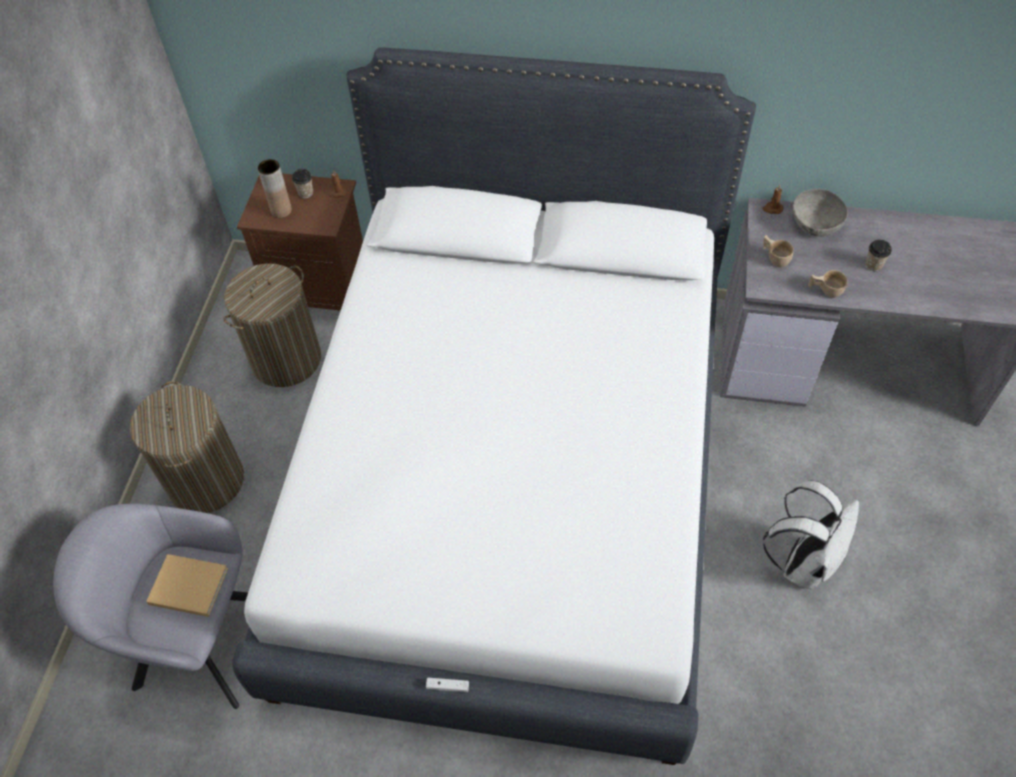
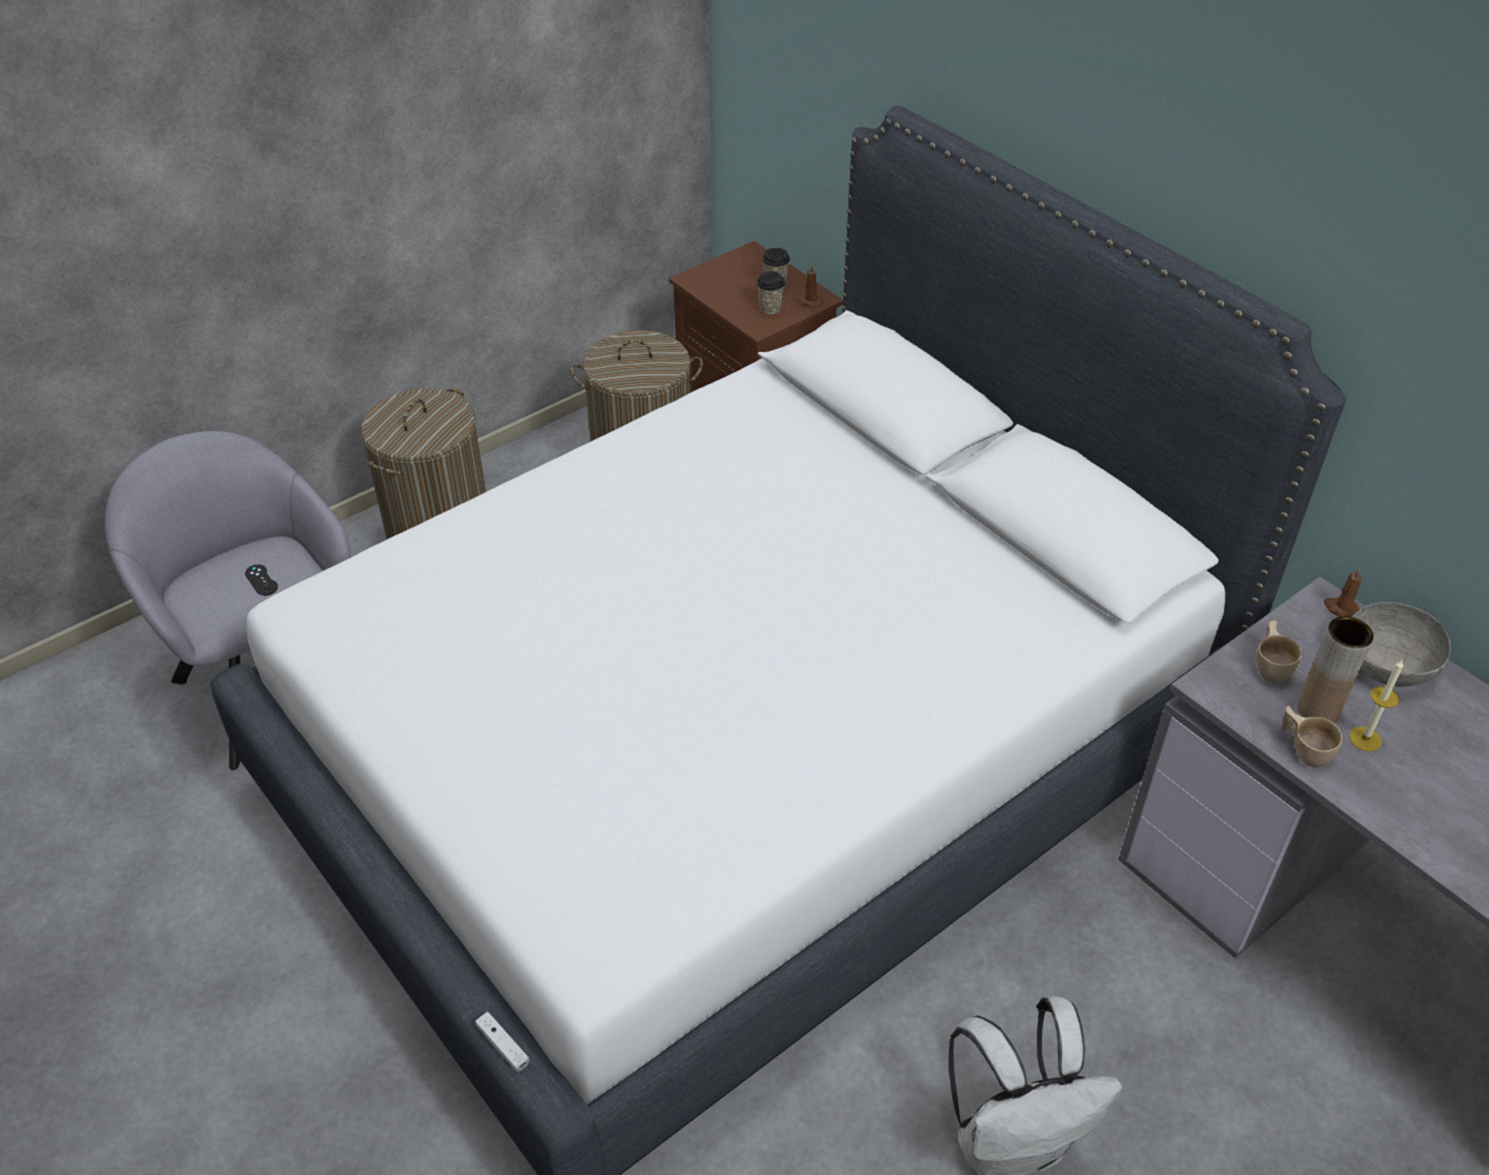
camera: 40 degrees right, 10 degrees down
beige book [146,554,228,617] -> black game controller [245,564,278,596]
brown vase [258,159,292,218] -> brown vase moved to [1297,616,1373,723]
white game controller [426,677,469,692] -> white game controller moved to [475,1012,529,1072]
cup [865,240,892,271] -> cup moved to [757,271,785,314]
none -> candle [1349,660,1403,751]

